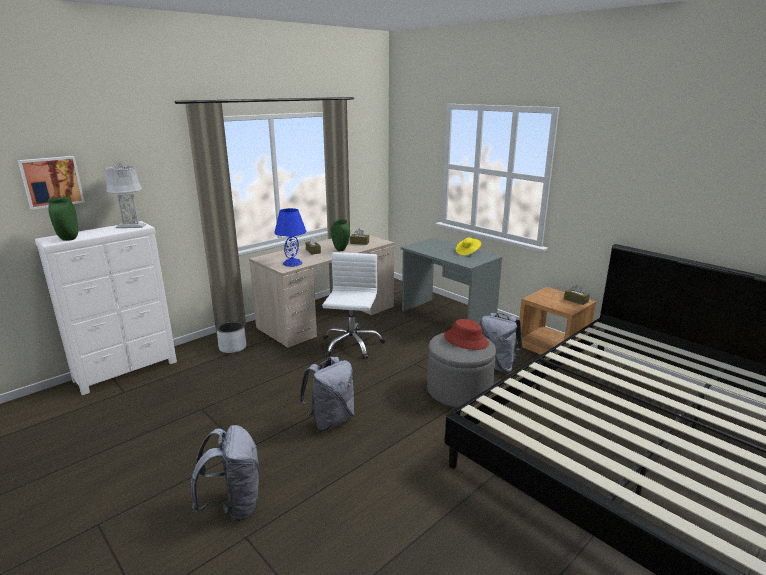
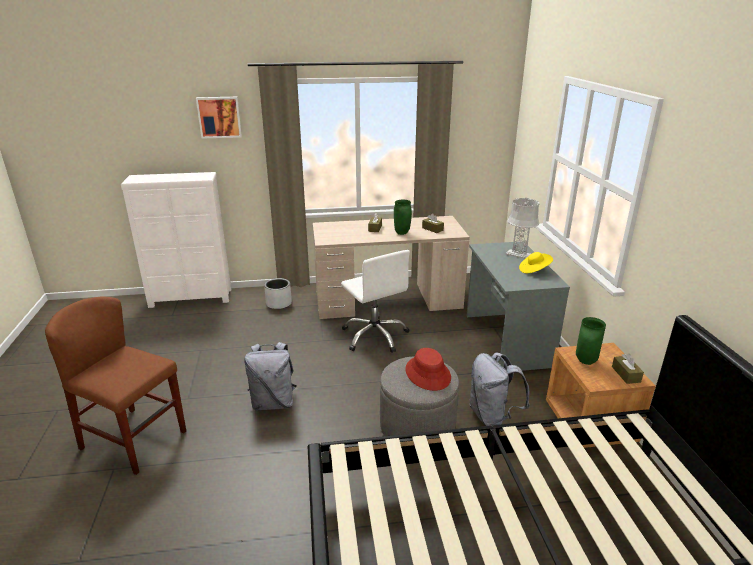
camera: 35 degrees right, 5 degrees up
picture [18,156,85,210] -> picture moved to [196,97,242,139]
green vase [48,197,78,241] -> green vase moved to [576,317,606,365]
grey table lamp [105,163,146,228] -> grey table lamp moved to [506,198,539,259]
grey backpack [191,425,260,521] -> brown chair [45,297,186,475]
blue table lamp [274,208,307,267] -> none
white office chair [322,252,385,359] -> white office chair turned 105 degrees clockwise [341,250,410,353]

